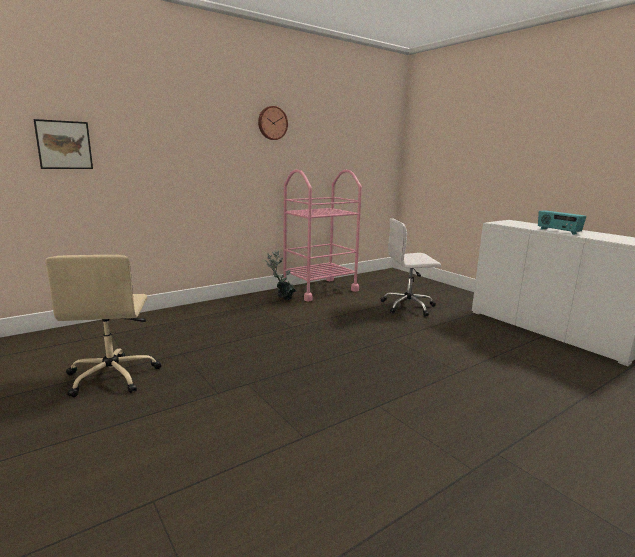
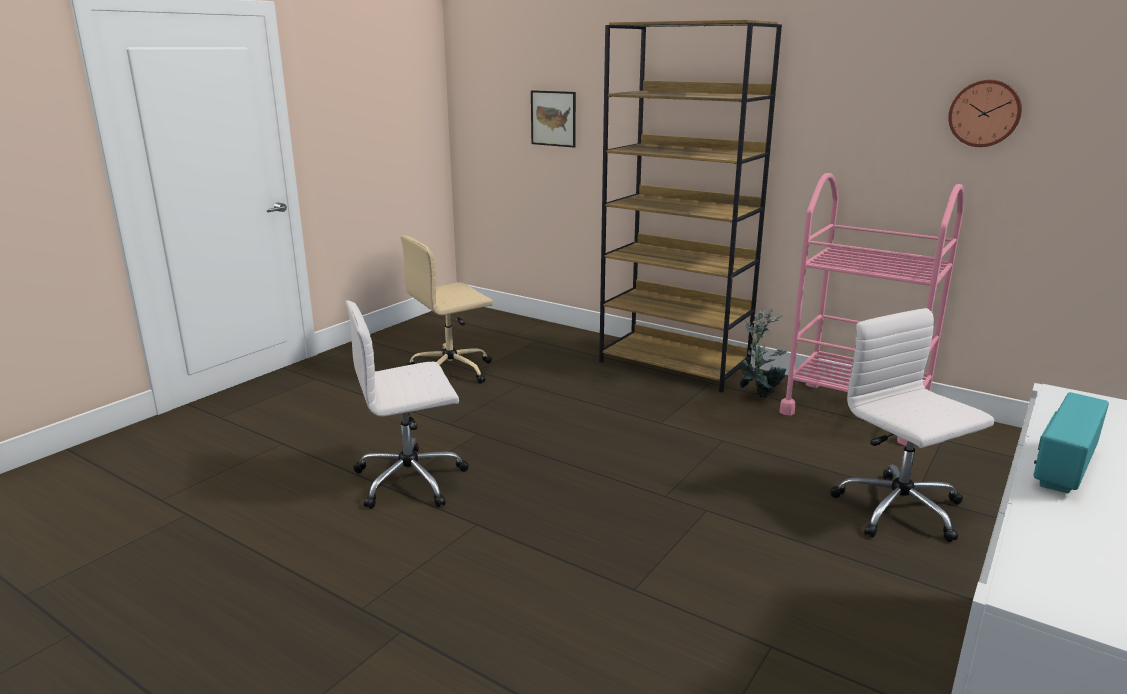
camera: 70 degrees right, 5 degrees up
wall clock [258,106,288,140] -> wall clock moved to [948,80,1022,147]
none -> white office chair [346,300,469,509]
none -> brown bookcase [599,20,782,392]

